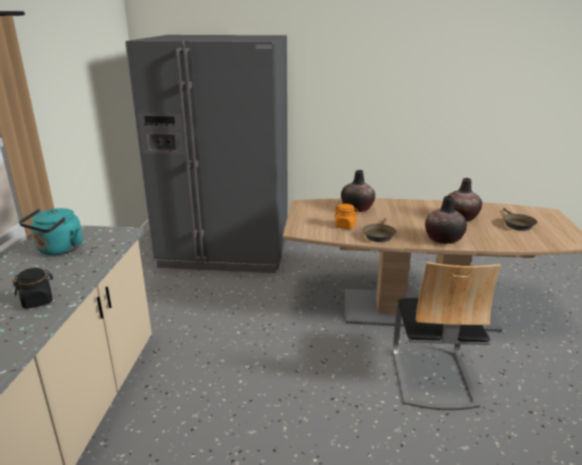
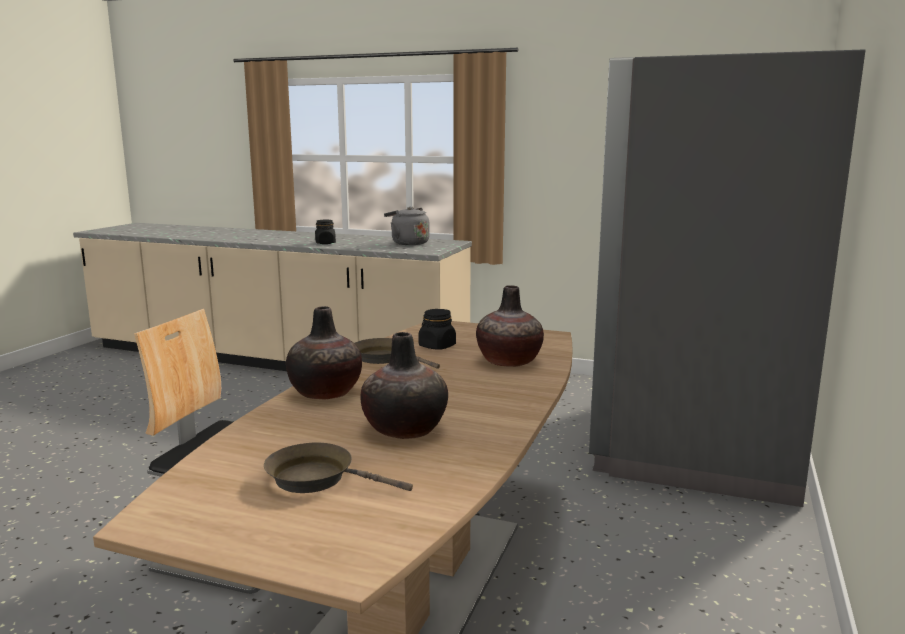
camera: 105 degrees right, 10 degrees down
turquoise kettle [19,208,83,255] -> grey kettle [384,207,430,245]
orange jar [334,204,359,229] -> black jar [419,309,456,350]

